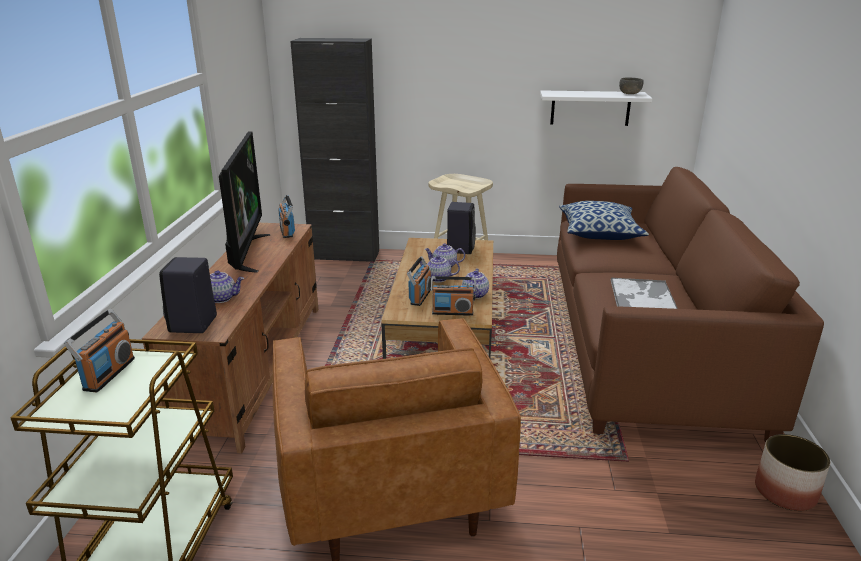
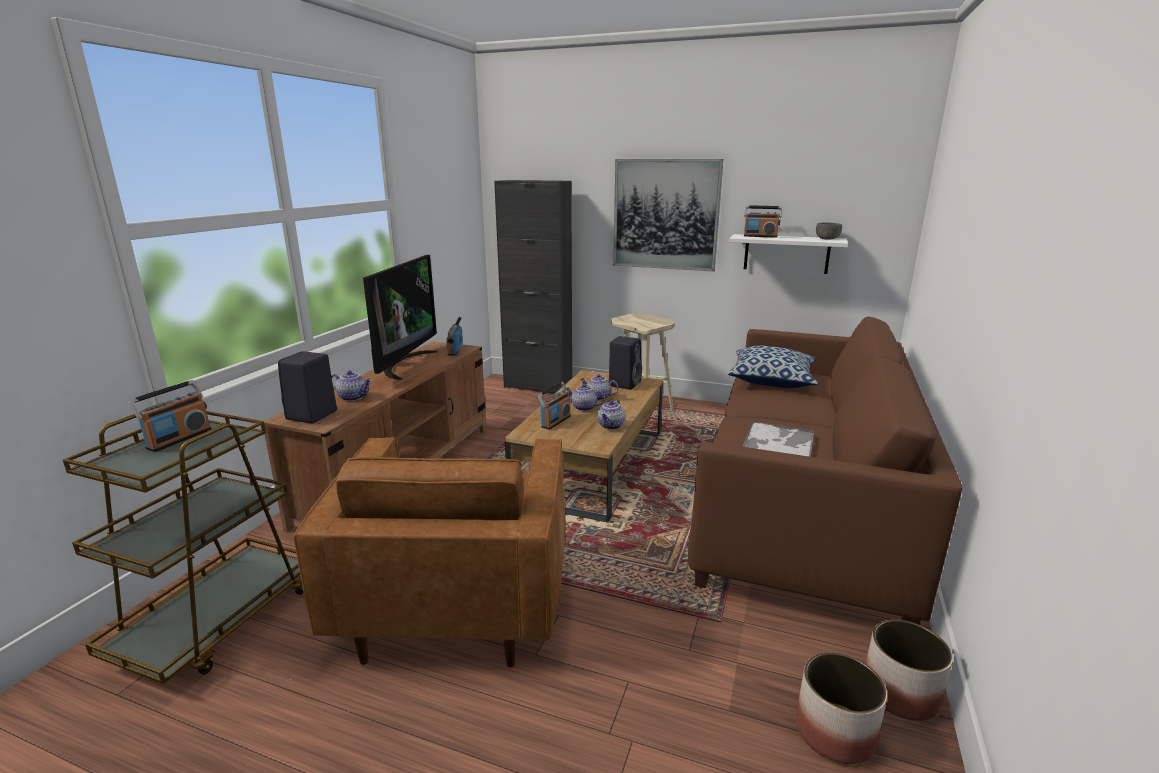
camera: 15 degrees right, 5 degrees down
radio [430,276,476,316] -> radio moved to [744,205,782,238]
none -> picture [613,159,723,271]
none -> planter [796,652,887,764]

